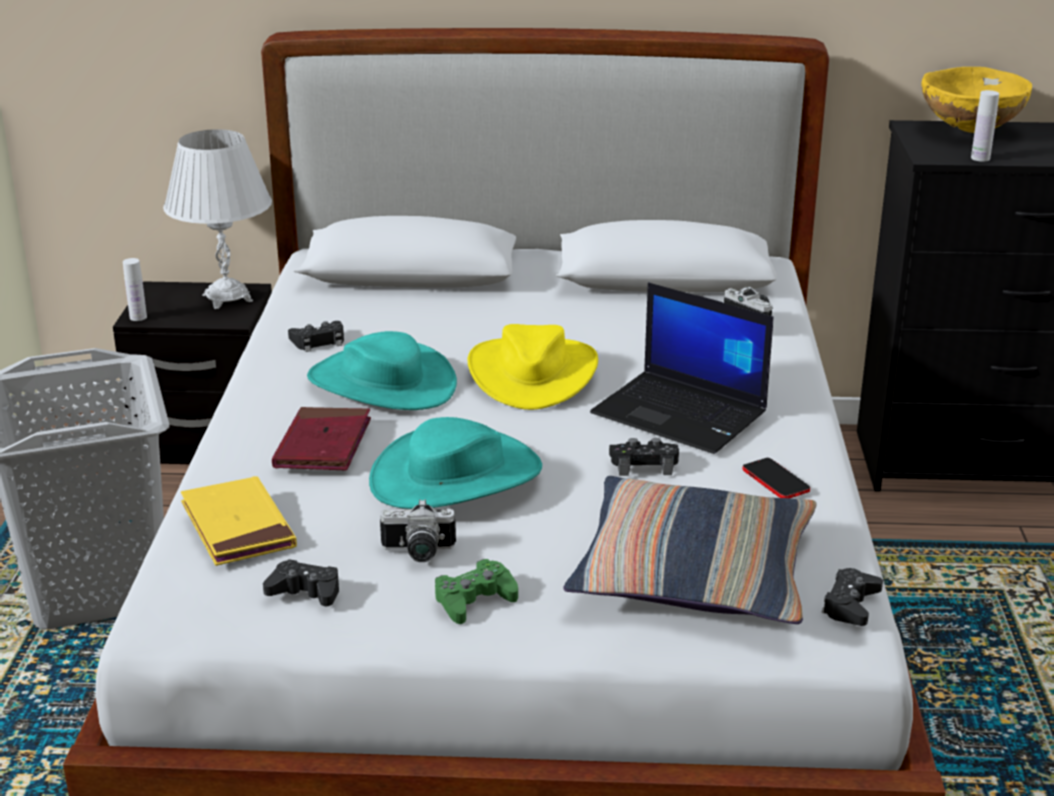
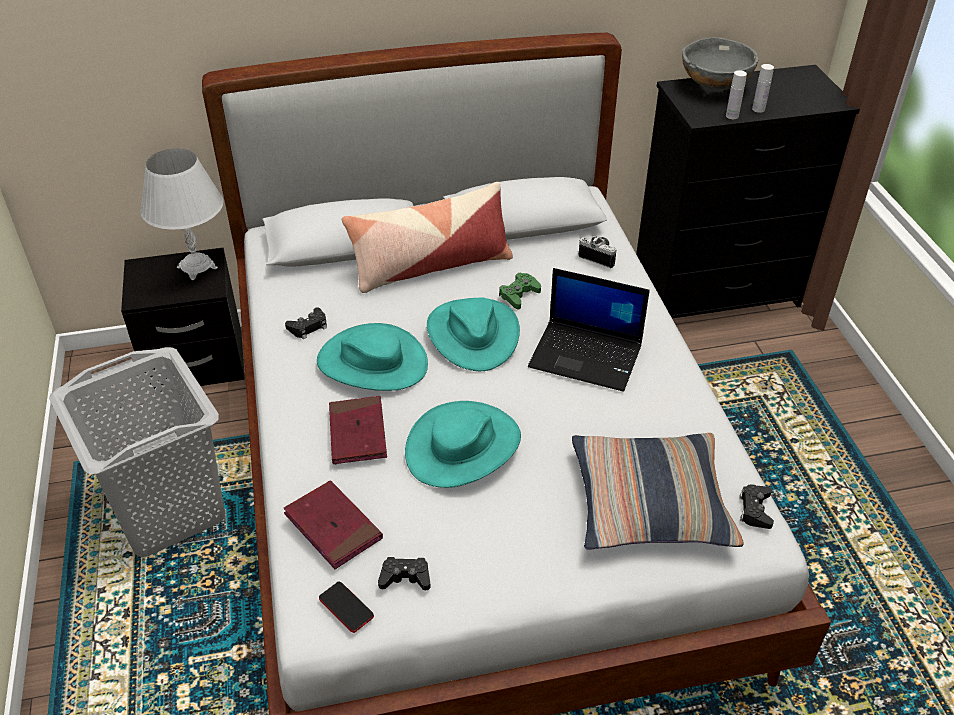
camera: 15 degrees left, 15 degrees up
white bottle [123,258,147,321] -> white bottle moved to [752,64,774,113]
yellow book [181,476,297,566] -> red book [284,480,383,569]
camera [380,499,456,562] -> none
green game controller [435,559,518,624] -> green game controller moved to [499,273,541,309]
yellow hat [468,324,598,410] -> turquoise hat [427,297,520,371]
black game controller [609,438,679,476] -> none
phone [743,458,810,498] -> phone moved to [319,581,374,633]
yellow bowl [921,67,1032,133] -> grey bowl [682,37,758,91]
none -> pillow [342,182,513,293]

